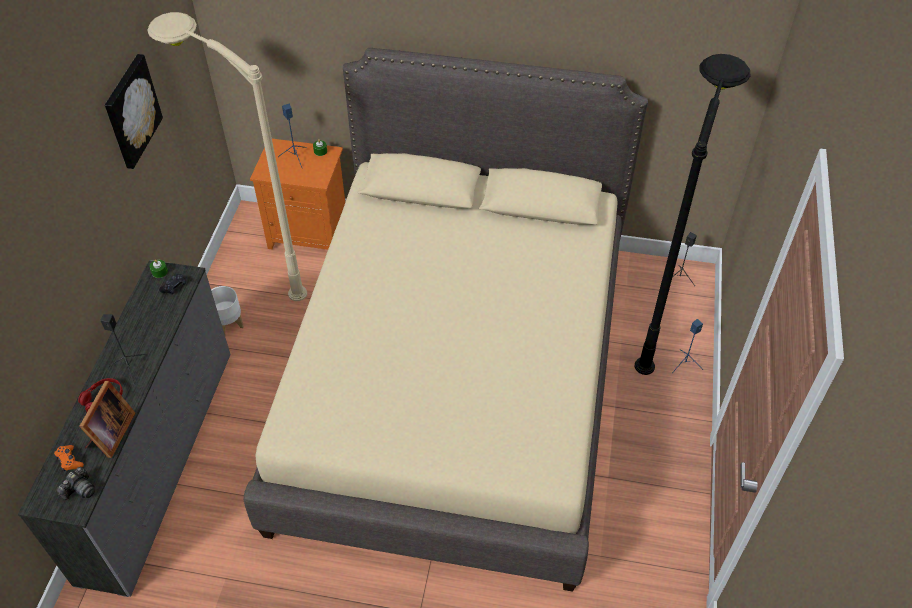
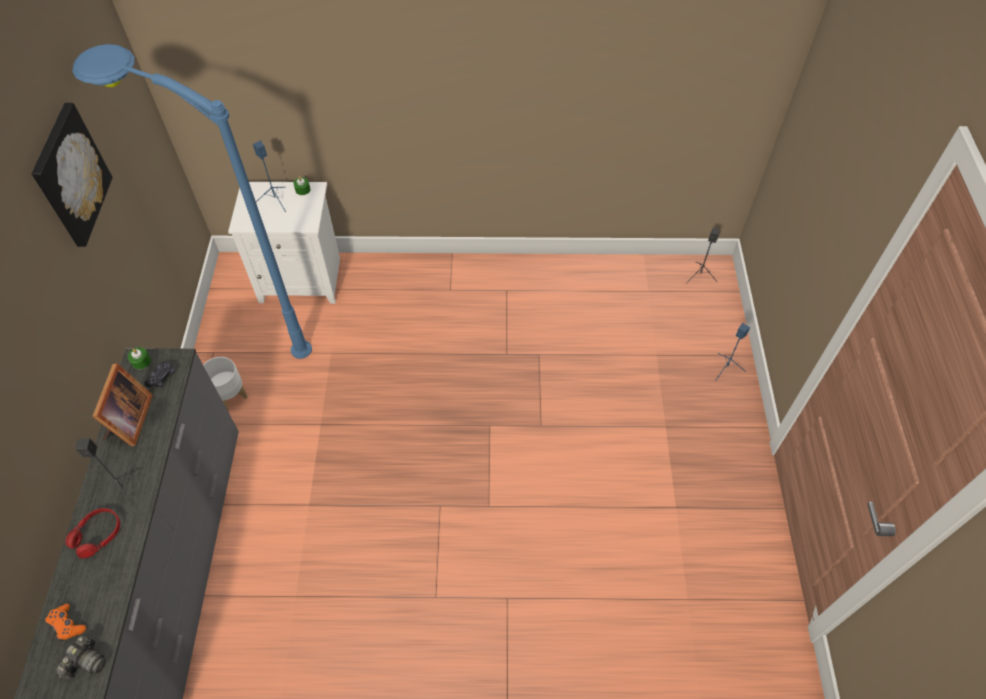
camera: 10 degrees left, 5 degrees up
picture frame [79,381,135,458] -> picture frame moved to [92,363,153,446]
beige floor lamp [147,12,307,301] -> blue floor lamp [72,44,312,359]
beige bed [243,48,648,592] -> none
orange nightstand [250,139,345,250] -> white nightstand [228,182,340,304]
black floor lamp [635,54,750,375] -> none

